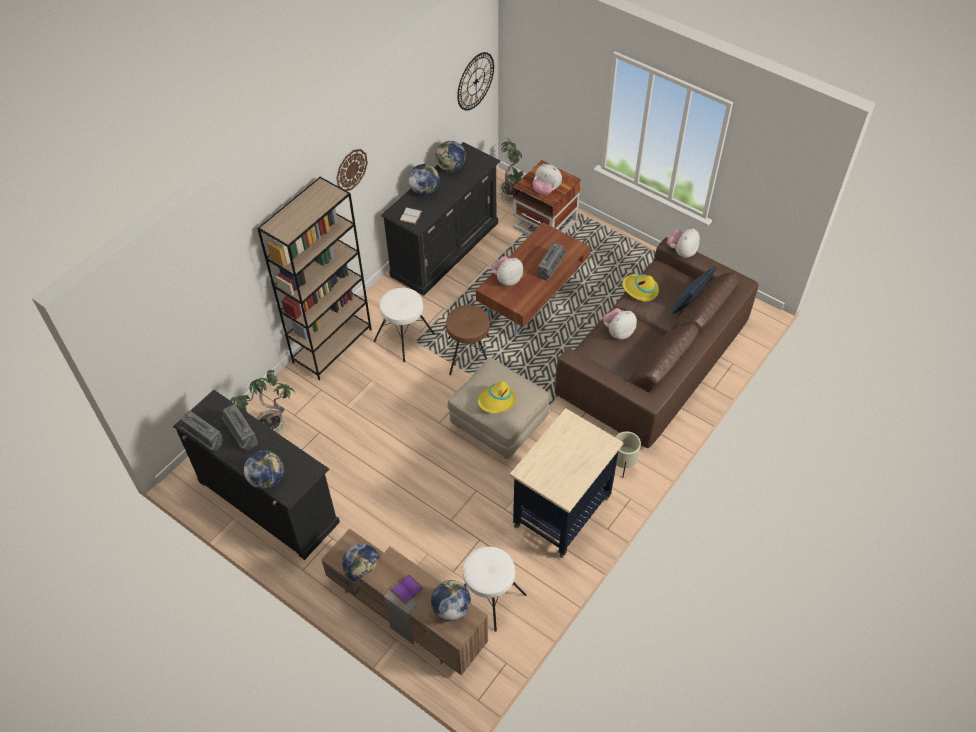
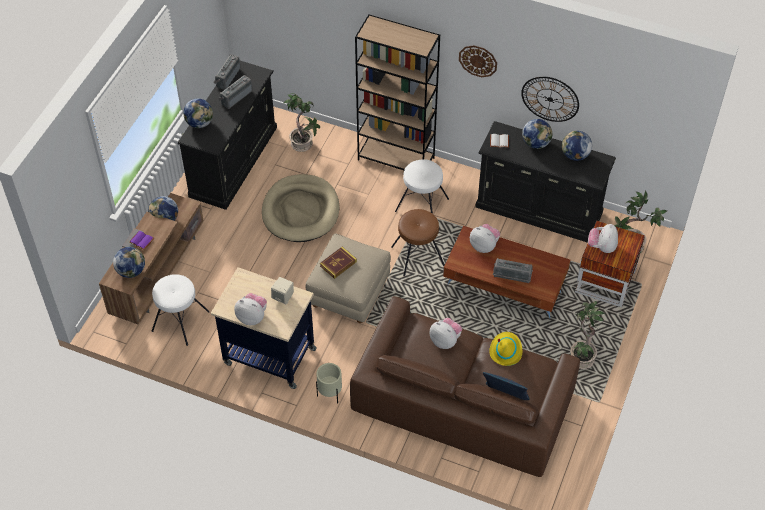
camera: 75 degrees right, 0 degrees up
wall clock [457,52,494,111] -> wall clock moved to [521,76,579,122]
yellow hat [478,381,516,413] -> book [320,247,357,279]
plush toy [667,228,700,258] -> plush toy moved to [234,293,267,325]
none -> beige dog bed [262,174,339,242]
none -> beige speaker [271,277,294,304]
none -> potted plant [570,301,606,369]

